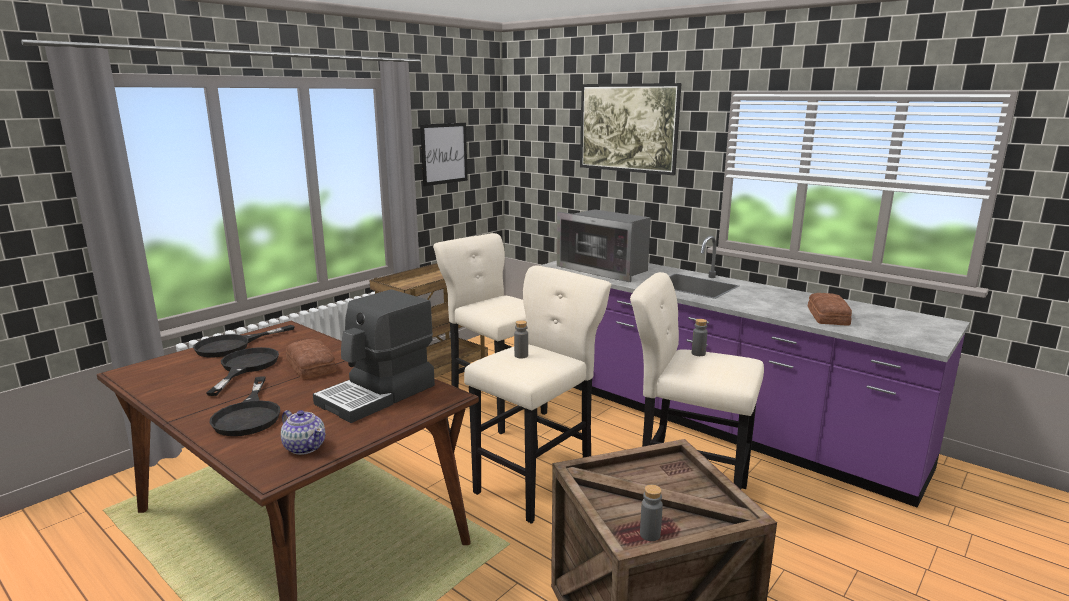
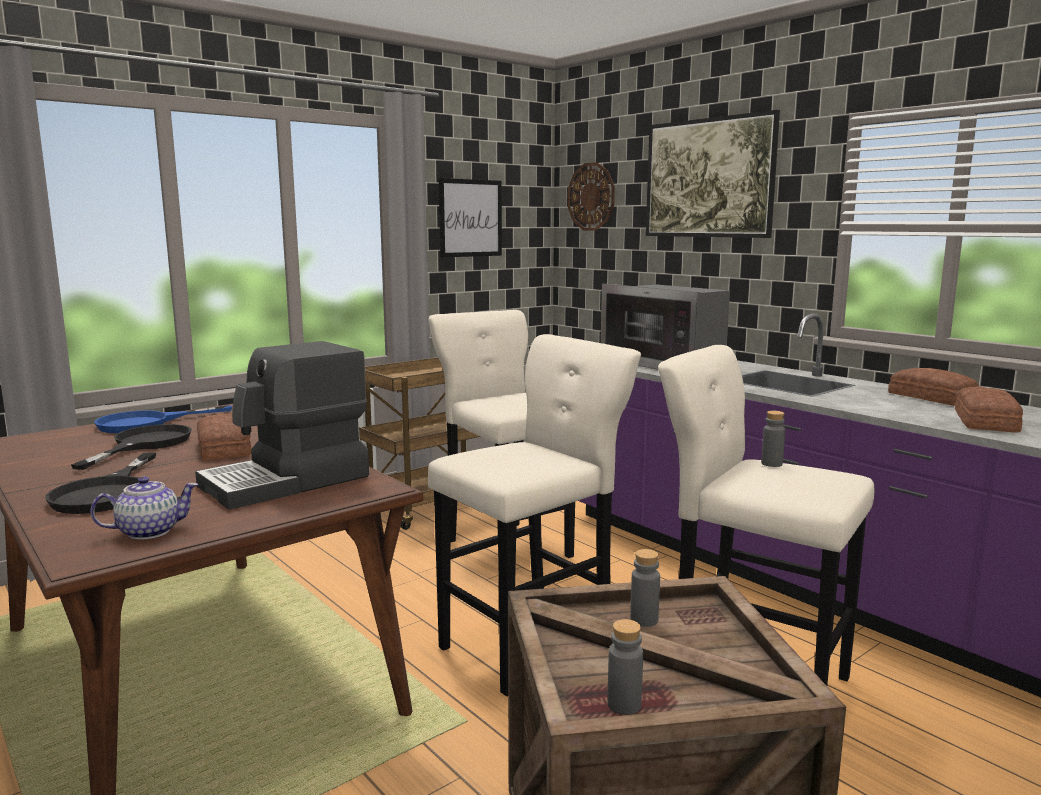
camera: 10 degrees right, 5 degrees down
black frying pan [193,325,295,357] -> blue frying pan [94,405,232,433]
teapot [281,410,325,455] -> teapot turned 75 degrees counterclockwise [90,476,199,540]
grey bottle [514,320,528,358] -> grey bottle moved to [630,549,660,627]
none -> wall clock [567,162,615,231]
none -> bread [888,368,979,406]

